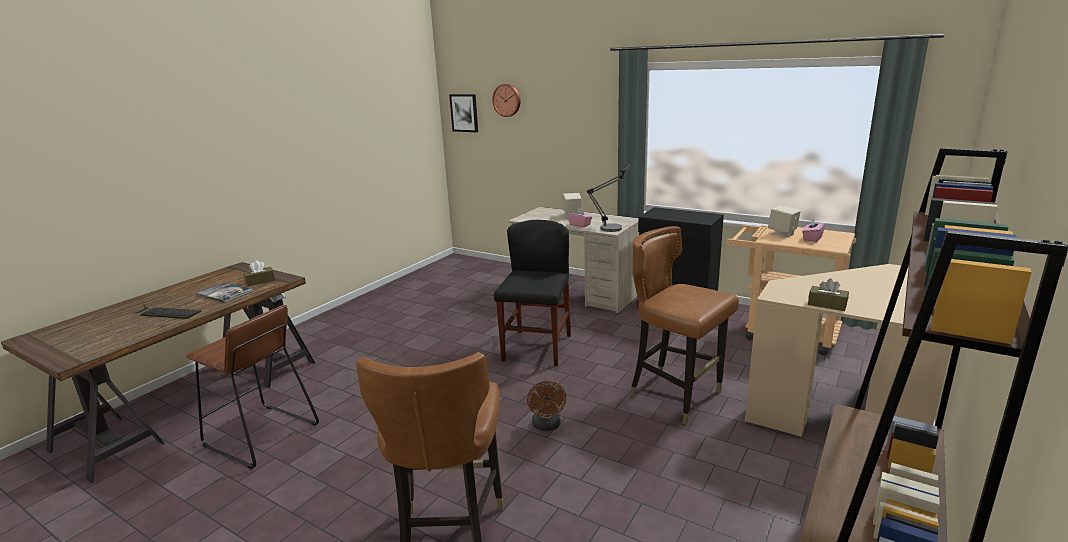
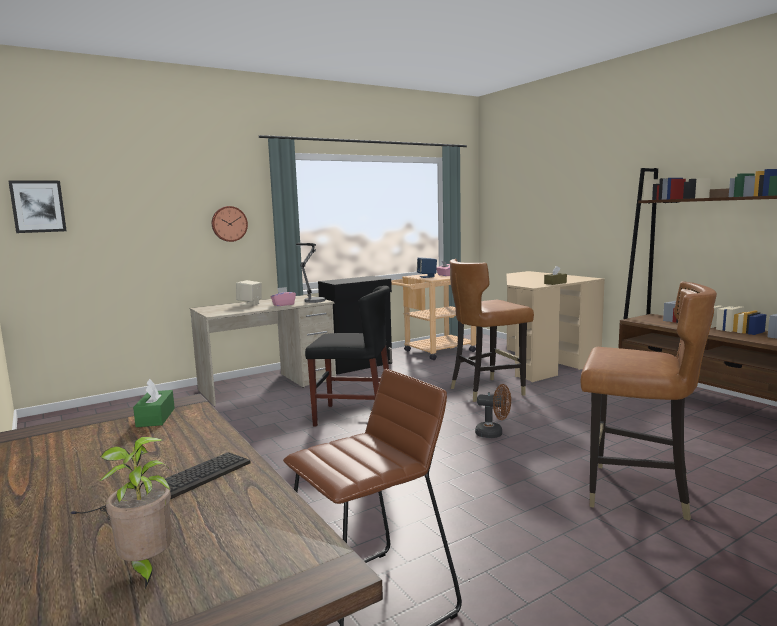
camera: 65 degrees left, 10 degrees down
book [196,282,253,303] -> none
brown tissue box [243,260,275,286] -> green tissue box [133,379,175,427]
wall clock [492,84,520,117] -> wall clock moved to [212,206,248,242]
black chair [494,220,571,366] -> black chair turned 150 degrees clockwise [305,286,389,427]
beige speaker [768,205,801,237] -> blue speaker [417,257,437,278]
none -> potted plant [99,437,172,589]

